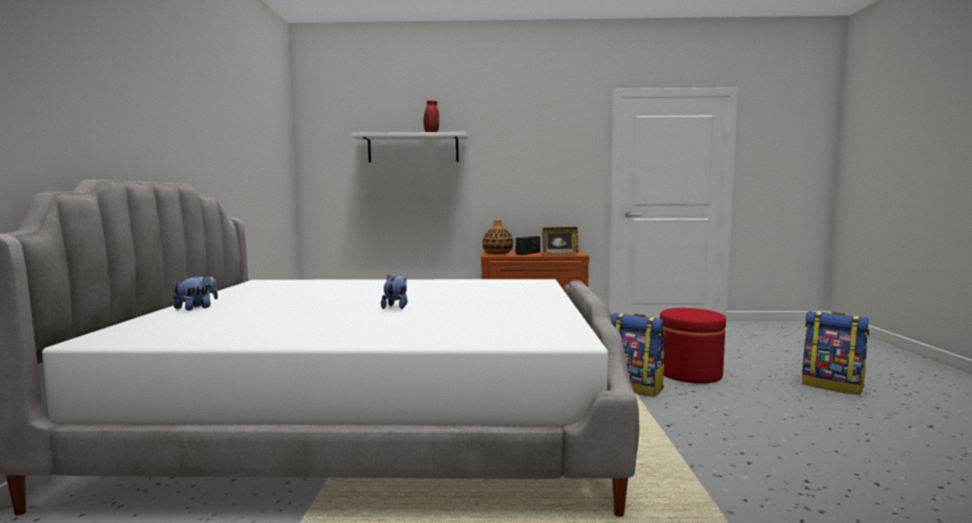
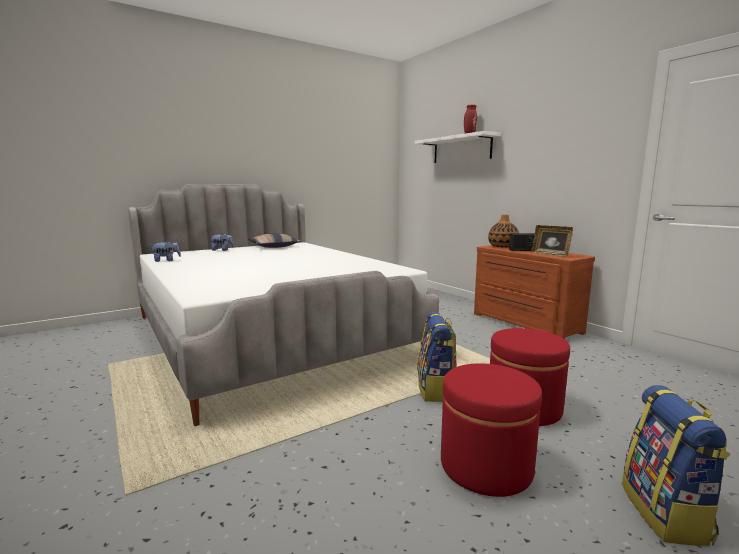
camera: 55 degrees right, 5 degrees up
plush toy [381,274,408,309] -> plush toy moved to [149,241,181,262]
none -> pillow [248,233,301,248]
none -> red ottoman [441,363,542,497]

